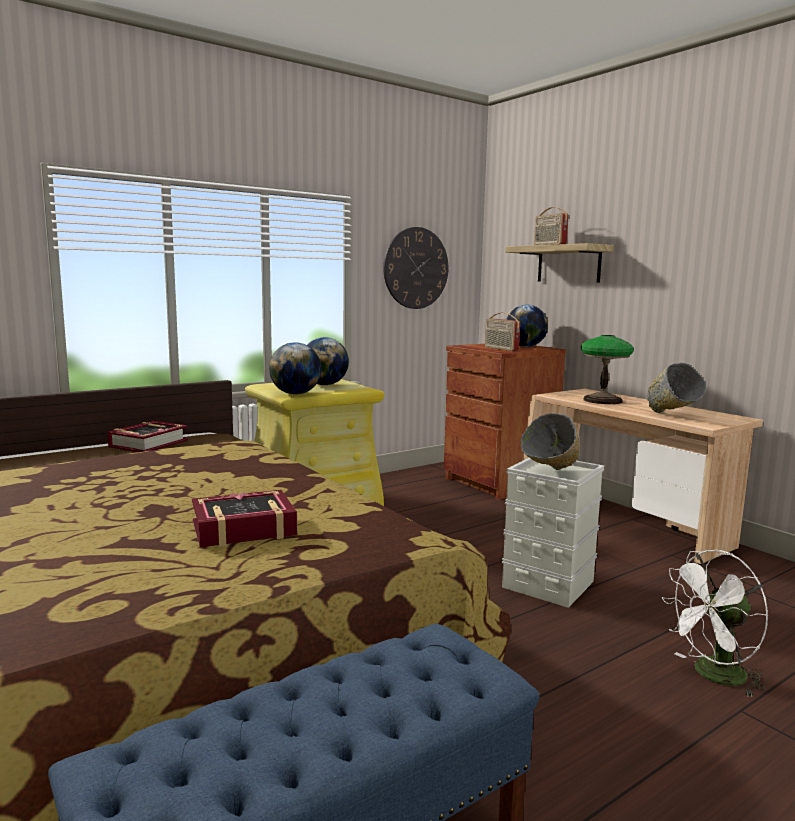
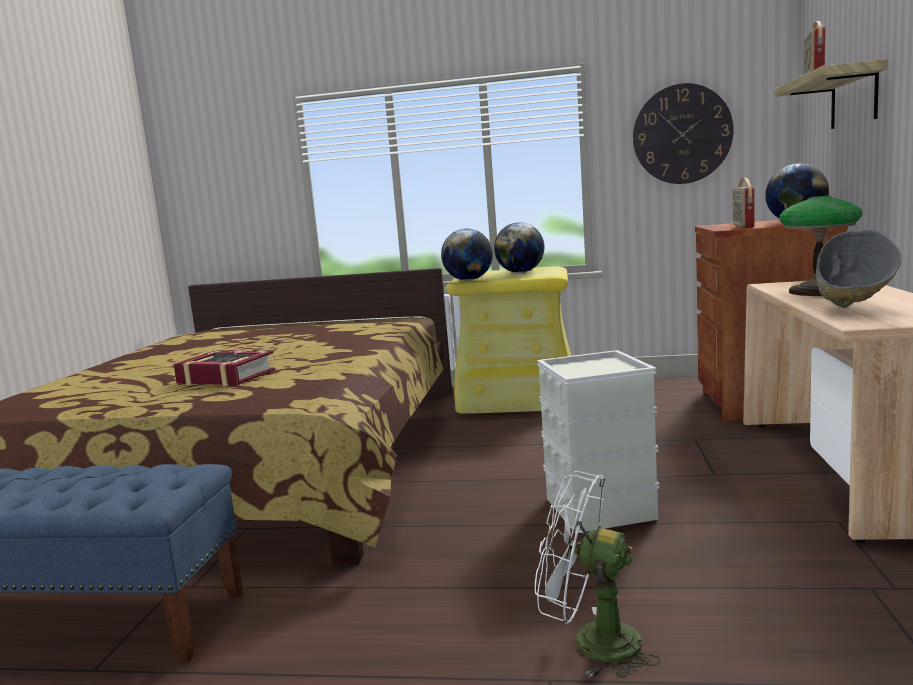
camera: 45 degrees right, 0 degrees up
book [107,421,188,452] -> none
grey bowl [521,413,580,470] -> none

